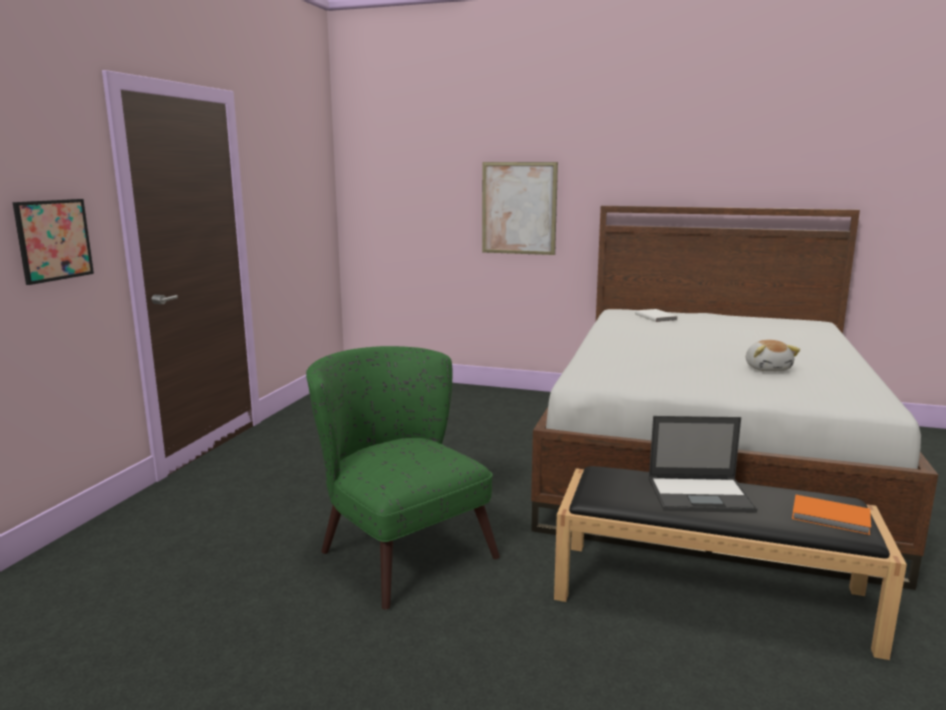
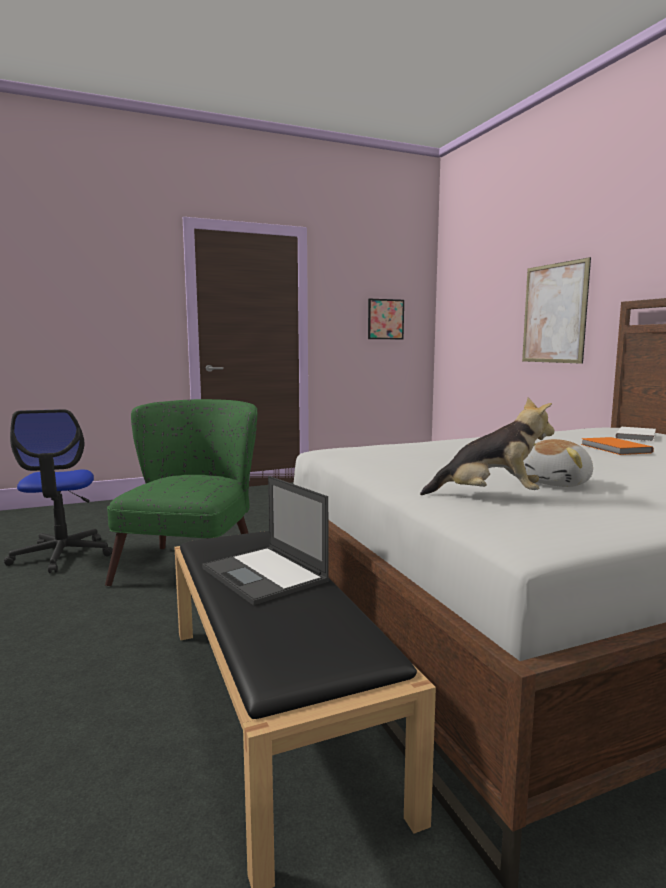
camera: 50 degrees right, 5 degrees down
picture [12,199,94,285] -> picture moved to [368,299,404,339]
orange book [792,495,871,535] -> orange book moved to [581,437,654,455]
none -> office chair [4,409,113,573]
none -> plush toy [420,398,555,495]

